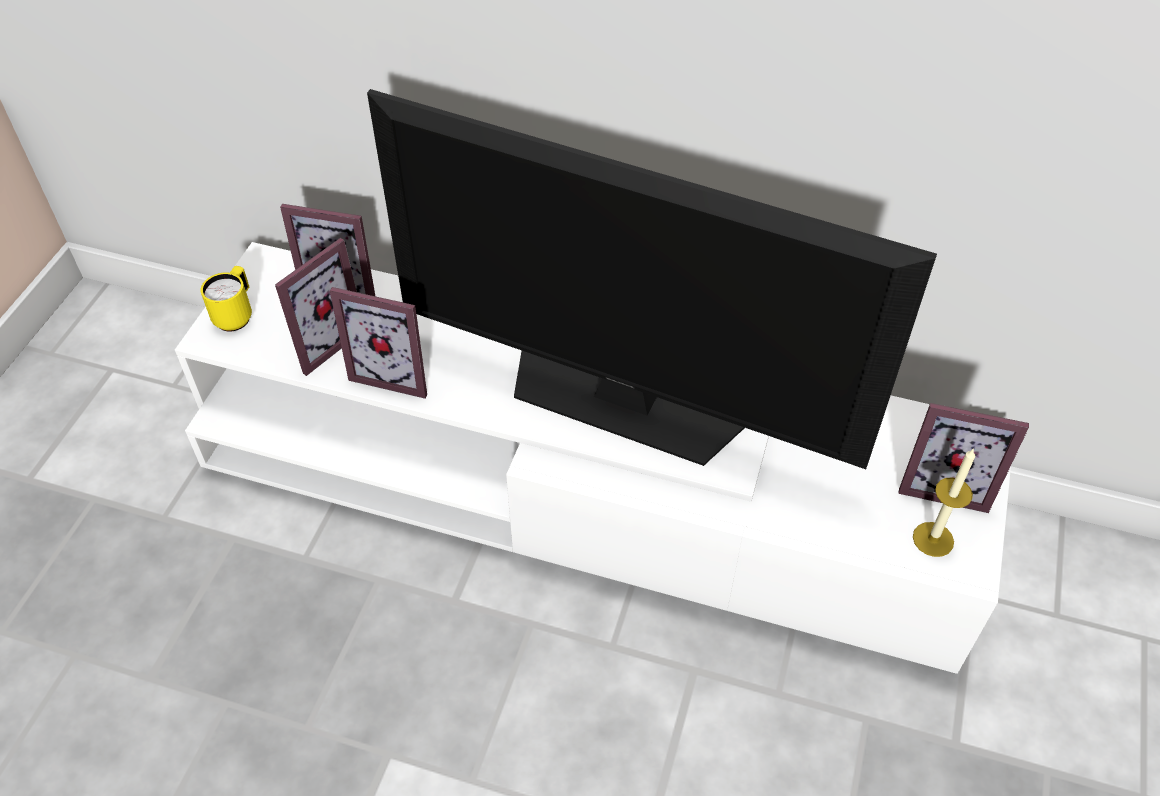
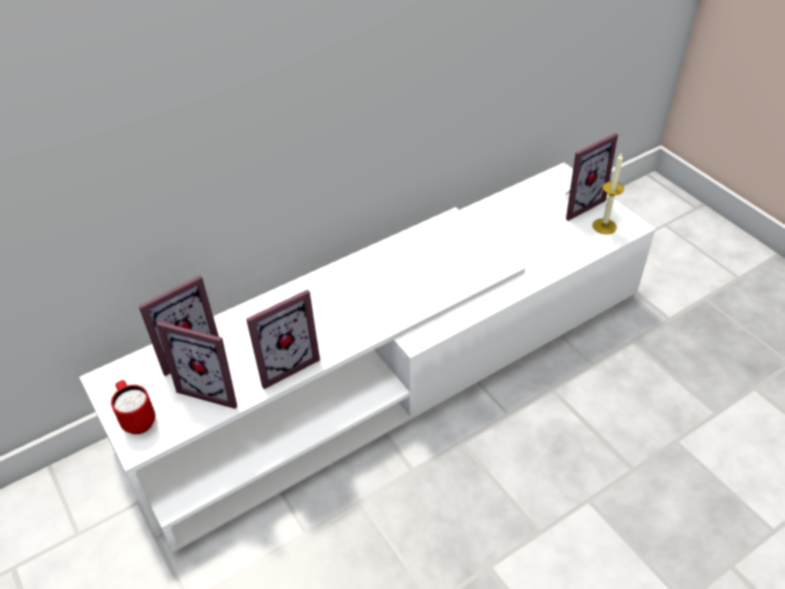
camera: 50 degrees left, 5 degrees down
yellow mug [201,266,252,331] -> red mug [111,380,155,434]
picture frame [275,238,357,376] -> picture frame turned 120 degrees clockwise [156,321,237,409]
television [367,89,937,469] -> none

